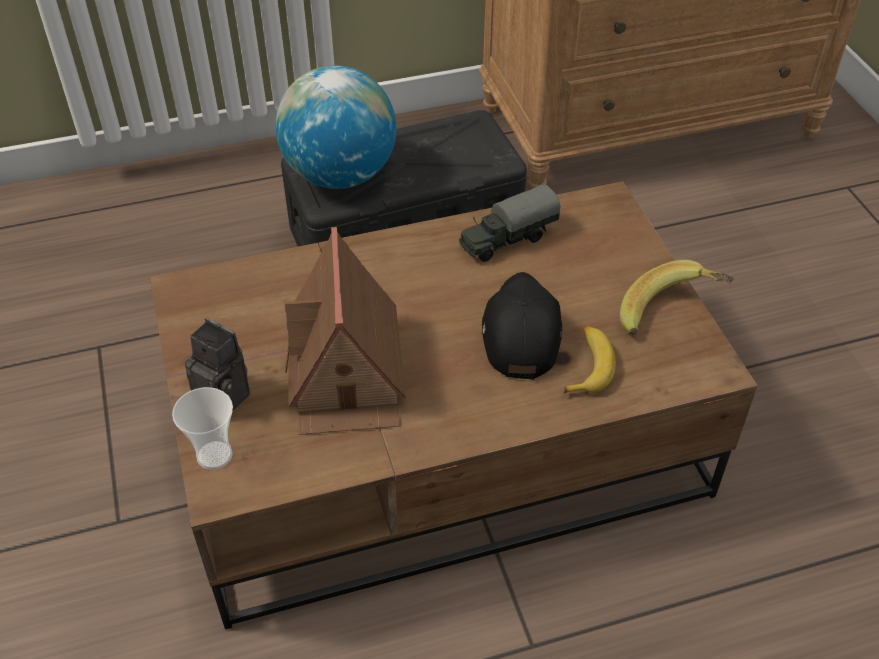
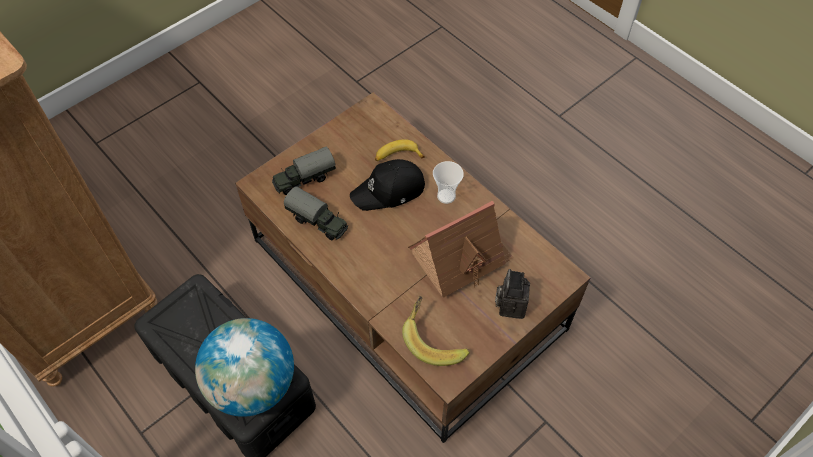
camera: 115 degrees left, 10 degrees up
cup [172,387,233,470] -> cup moved to [433,161,464,204]
banana [620,260,734,335] -> banana moved to [402,296,470,366]
none -> toy truck [272,147,336,195]

